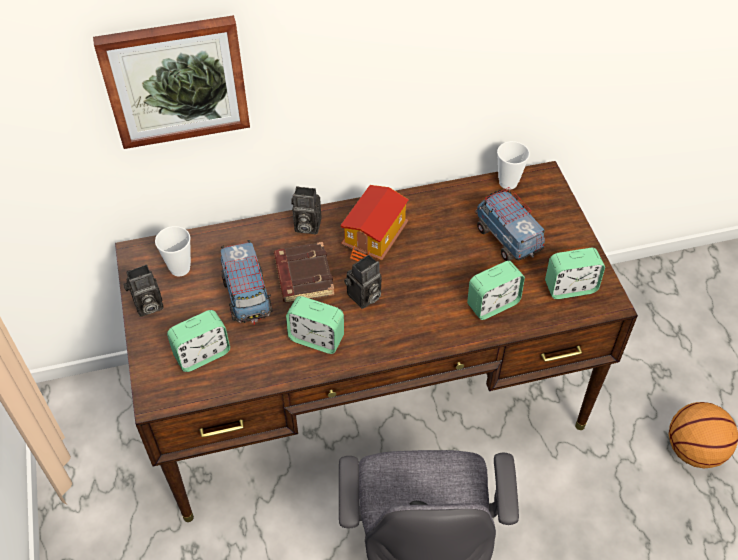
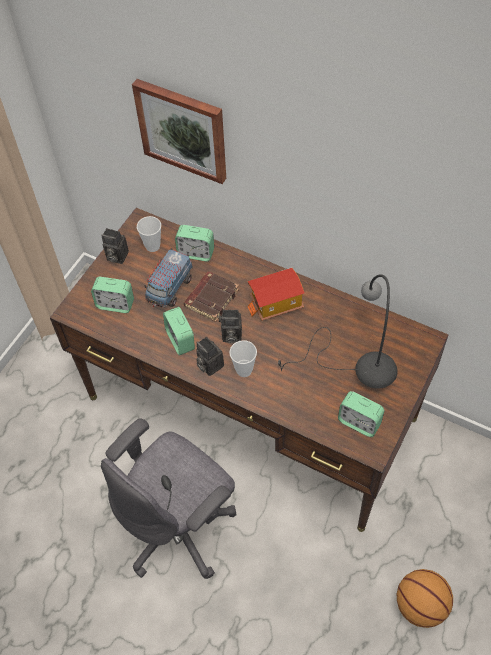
camera: 45 degrees right, 5 degrees up
camera [291,186,322,234] -> camera moved to [197,337,224,376]
alarm clock [467,261,525,320] -> alarm clock moved to [175,225,214,261]
toy truck [476,187,545,261] -> grey table lamp [278,274,397,389]
cup [497,141,530,190] -> cup moved to [229,340,257,377]

